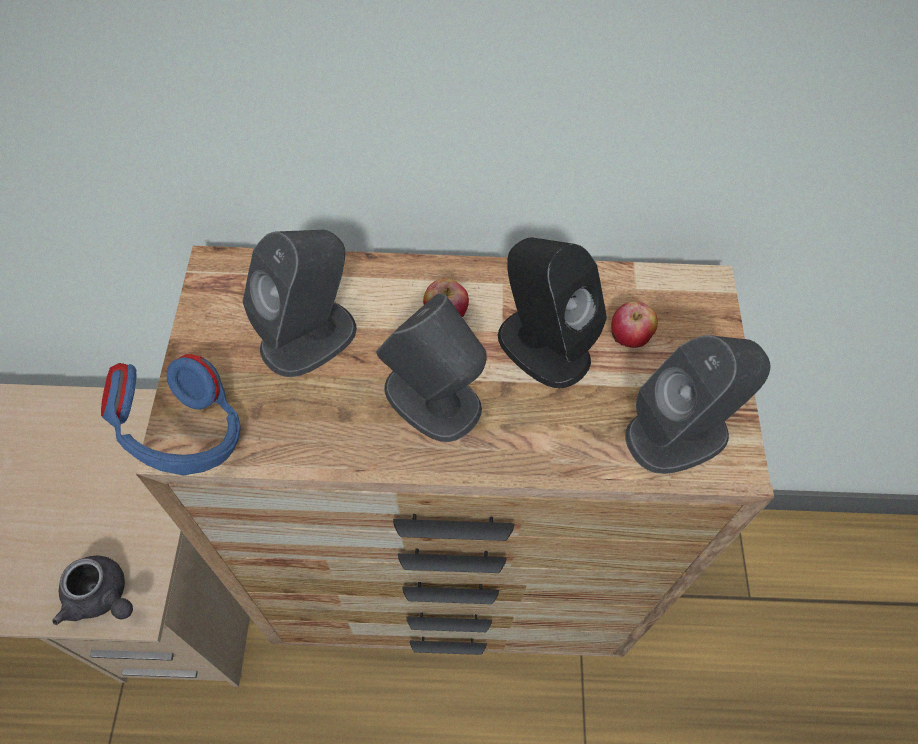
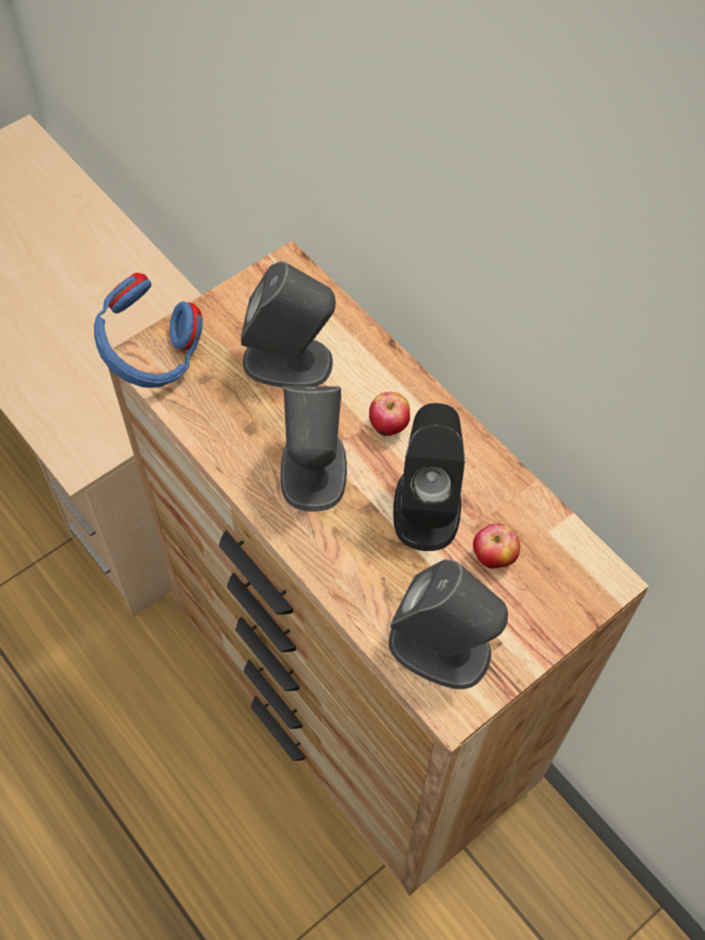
camera: 50 degrees right, 0 degrees up
grey teapot [52,556,133,625] -> none

